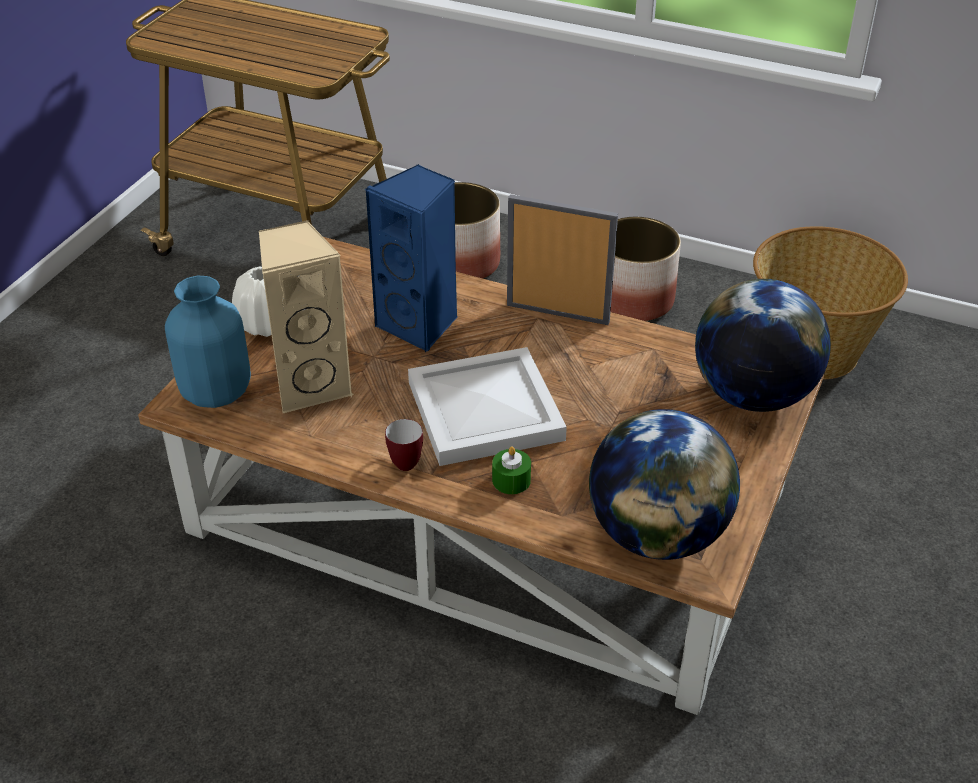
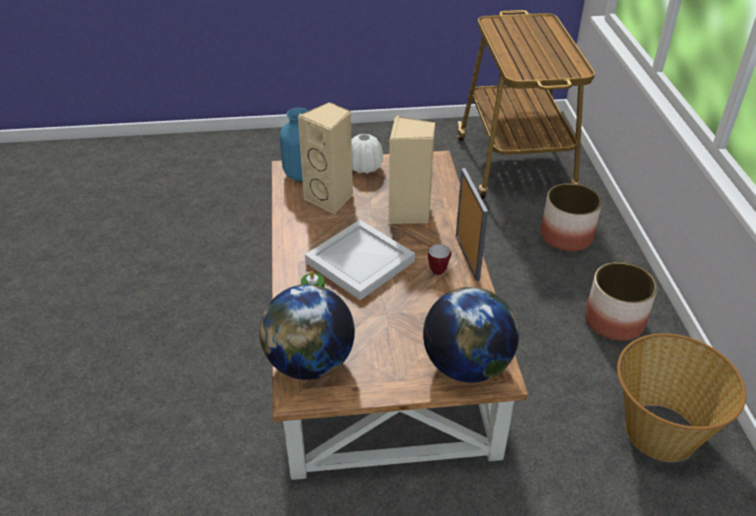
camera: 60 degrees right, 0 degrees up
blue speaker [365,164,458,352] -> beige speaker [389,116,435,224]
mug [385,419,423,471] -> mug moved to [428,244,452,275]

